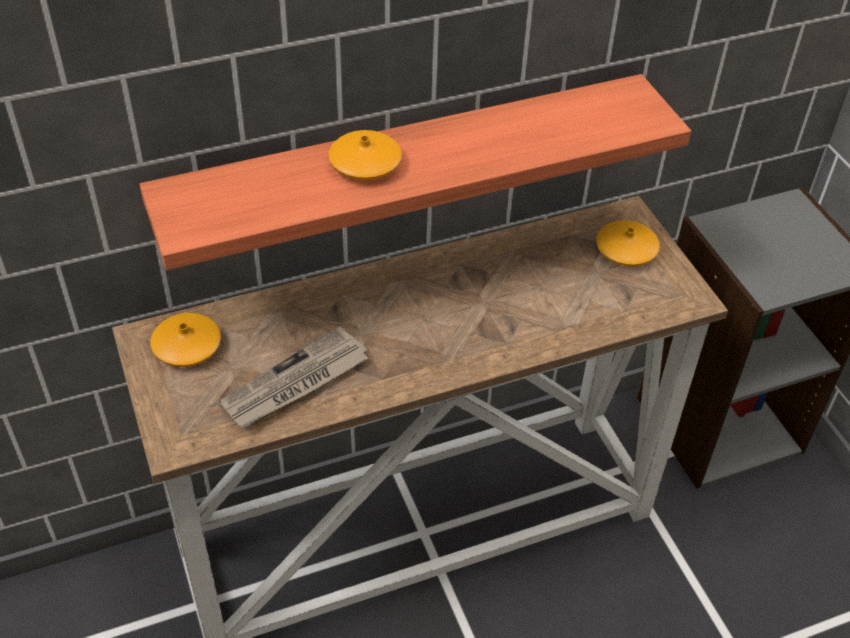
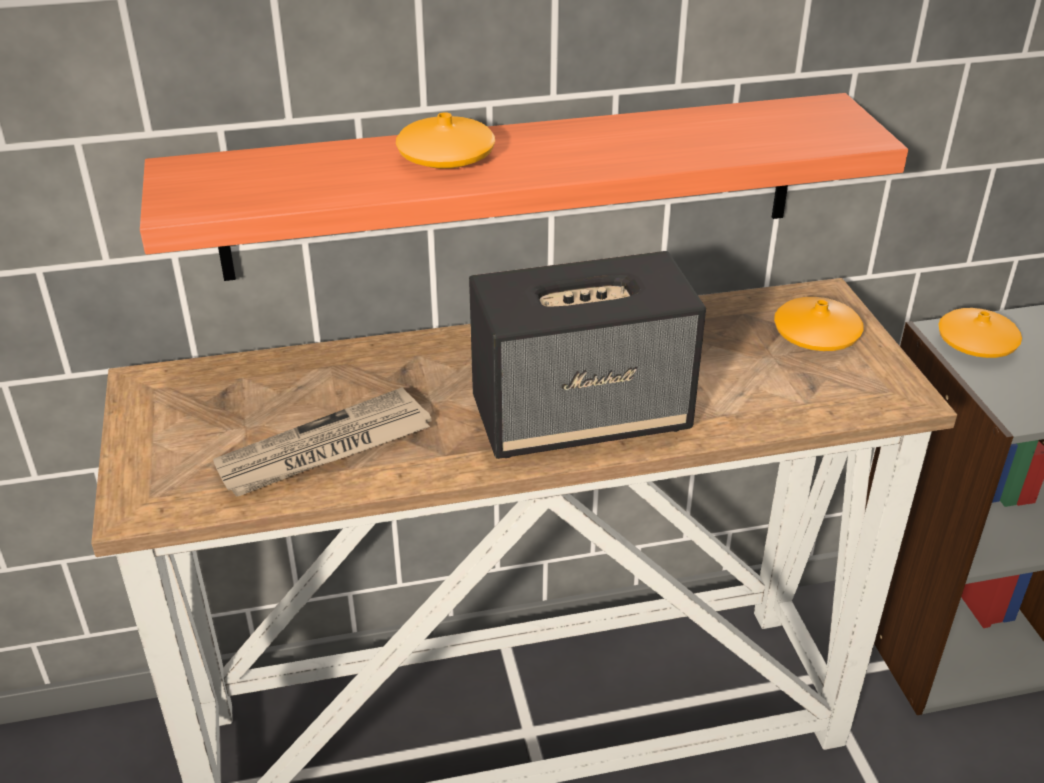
camera: 10 degrees right, 10 degrees down
orange vase [150,313,221,367] -> orange vase moved to [939,308,1022,358]
none -> speaker [469,251,706,459]

